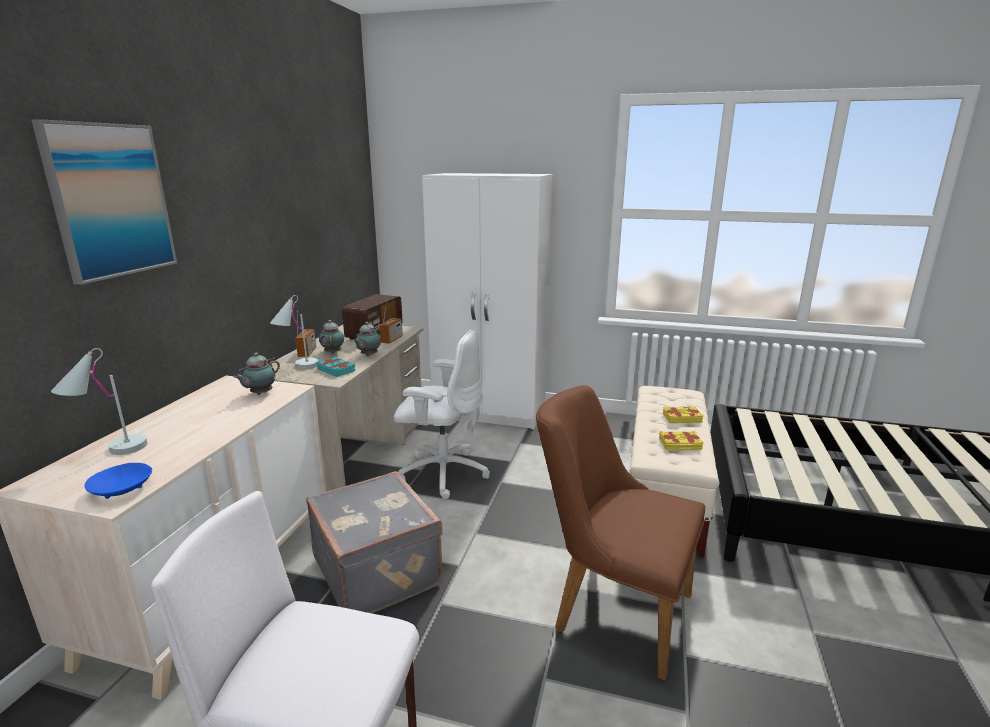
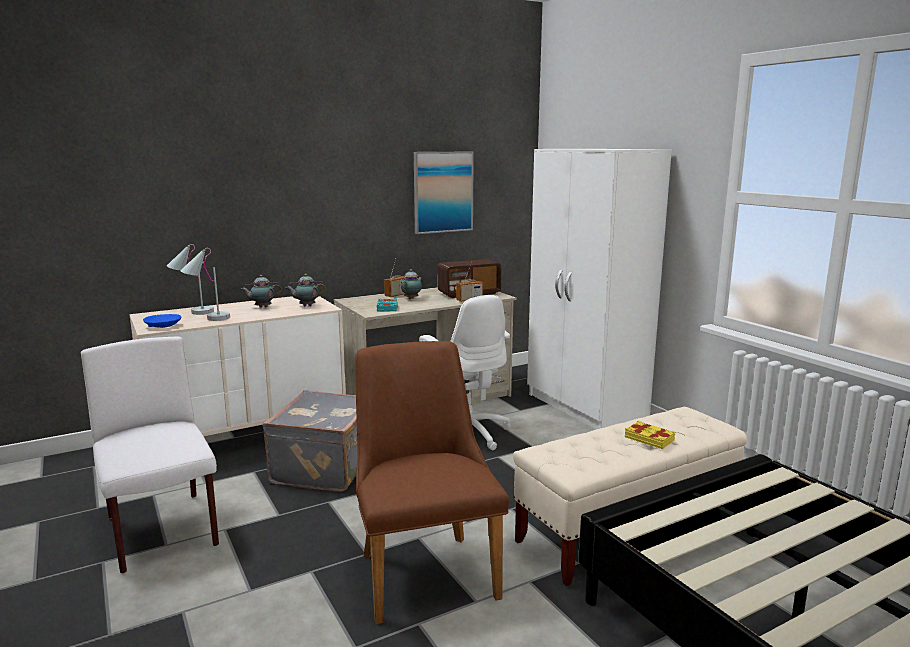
camera: 45 degrees right, 5 degrees down
picture [32,119,177,285] -> picture moved to [414,152,474,234]
white table lamp [270,295,319,369] -> white table lamp moved to [180,248,230,321]
teapot [353,322,381,356] -> teapot moved to [241,275,282,308]
yellow book [659,431,704,450] -> none

